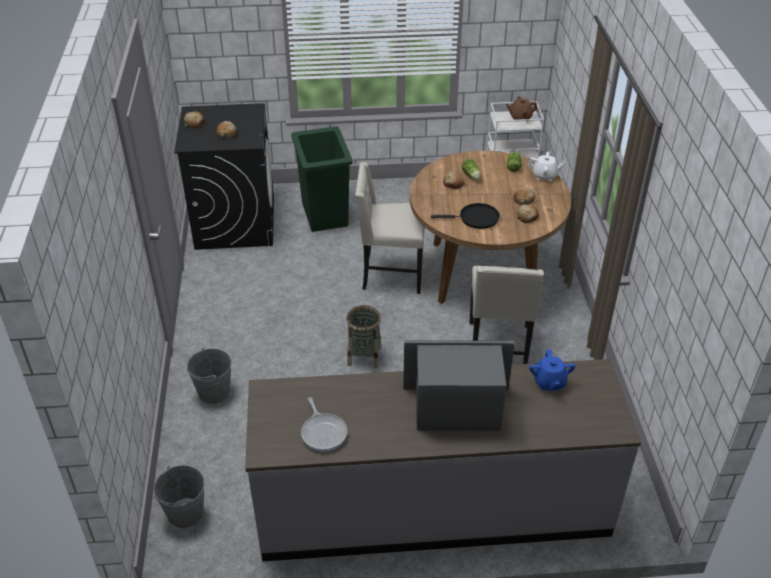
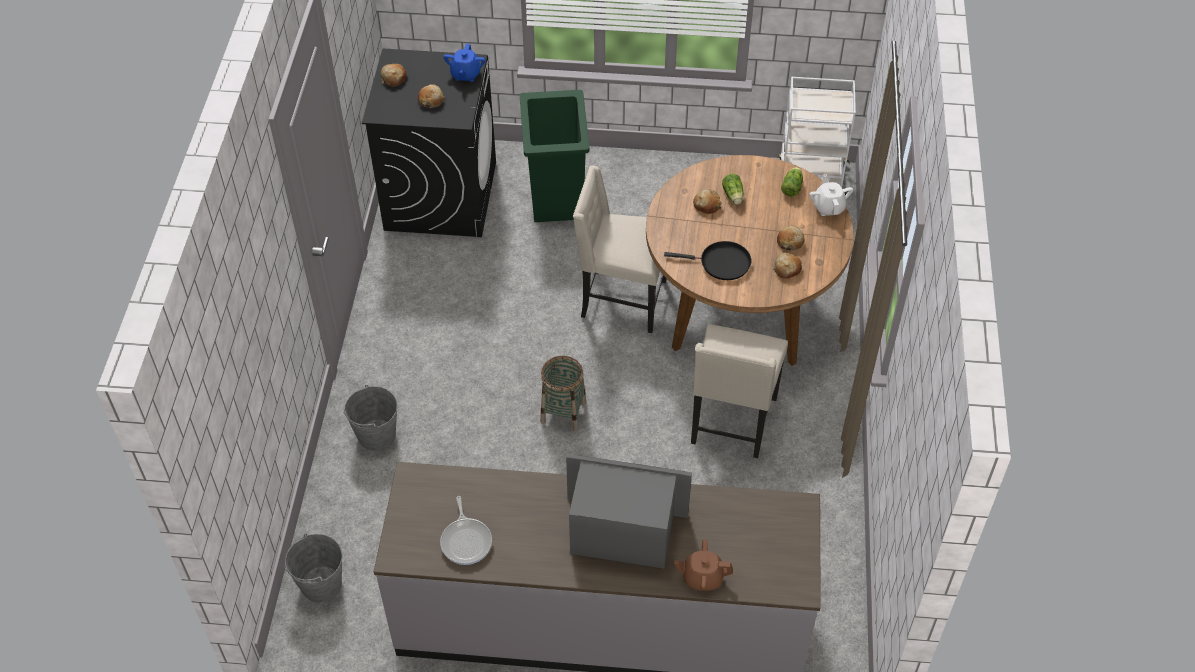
camera: 10 degrees right, 10 degrees up
brown teapot [506,96,538,122] -> brown teapot moved to [674,539,733,591]
white teapot [528,152,566,181] -> white teapot turned 120 degrees counterclockwise [809,174,853,216]
blue teapot [529,350,575,391] -> blue teapot moved to [443,43,486,82]

